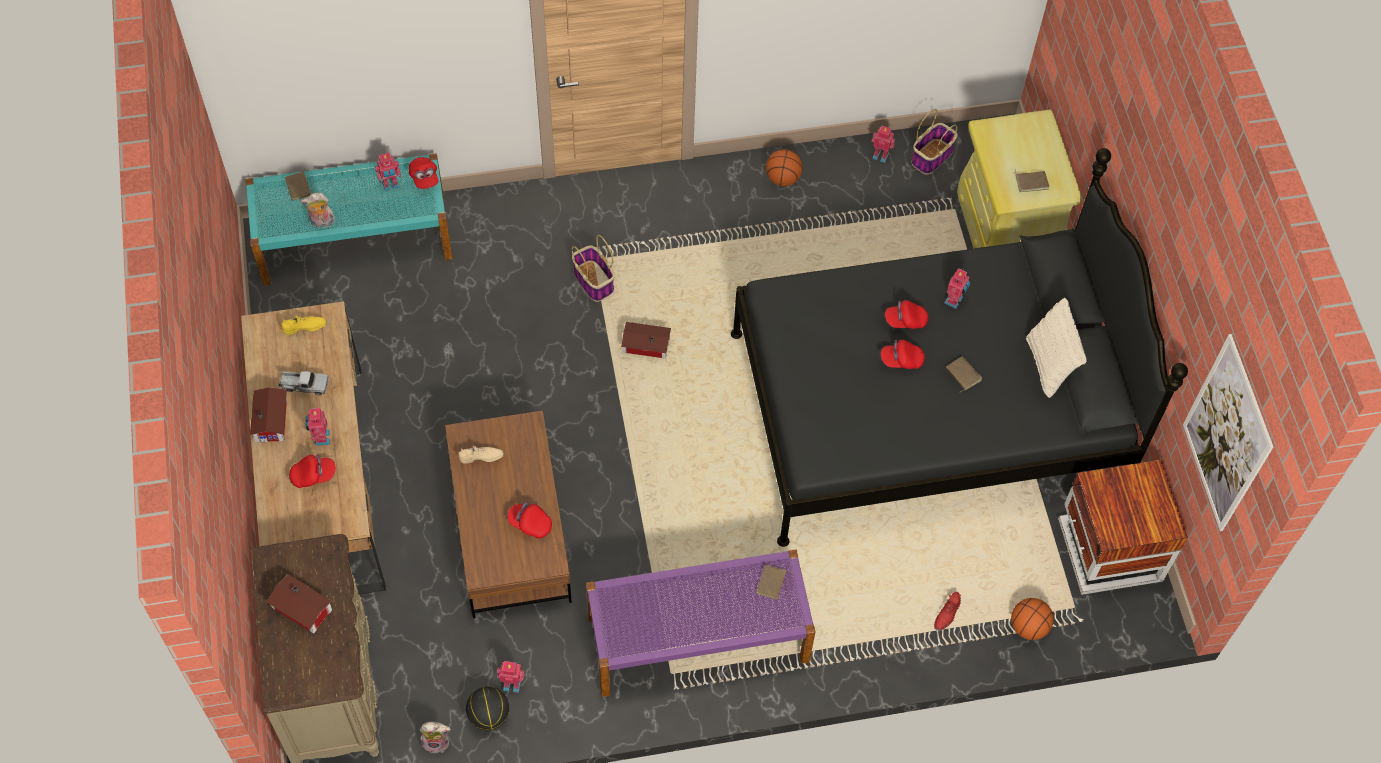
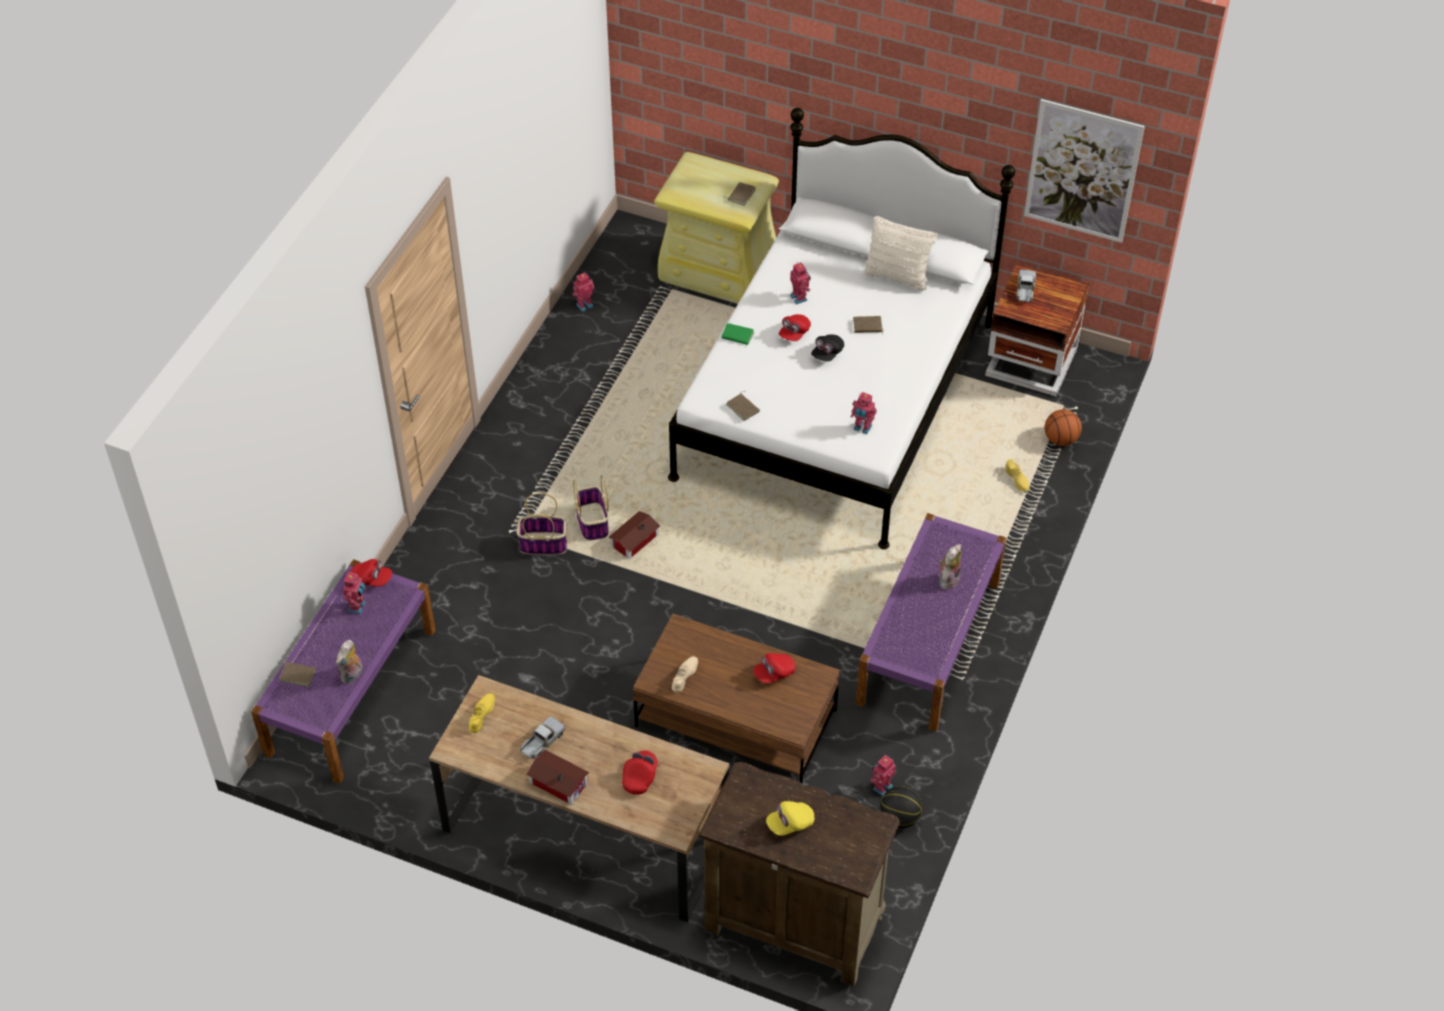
camera: 55 degrees left, 10 degrees down
turquoise bench [245,153,453,286] -> purple bench [251,559,436,784]
toy house [266,574,332,634] -> yellow cap [766,801,814,836]
toy robot [306,406,330,446] -> toy robot moved to [851,392,877,434]
plush toy [420,722,451,754] -> plush toy moved to [939,544,962,590]
black bed [731,148,1188,547] -> white bed [668,108,1015,549]
brown book [756,564,793,600] -> brown book moved to [726,391,760,421]
basketball [766,149,803,186] -> none
red cap [881,340,925,369] -> black cap [811,334,844,362]
basket [911,109,958,174] -> basket moved to [573,475,609,541]
red shoe [934,592,961,631] -> yellow shoe [1005,459,1030,493]
none -> green book [721,323,754,348]
none -> toy truck [1017,270,1036,302]

